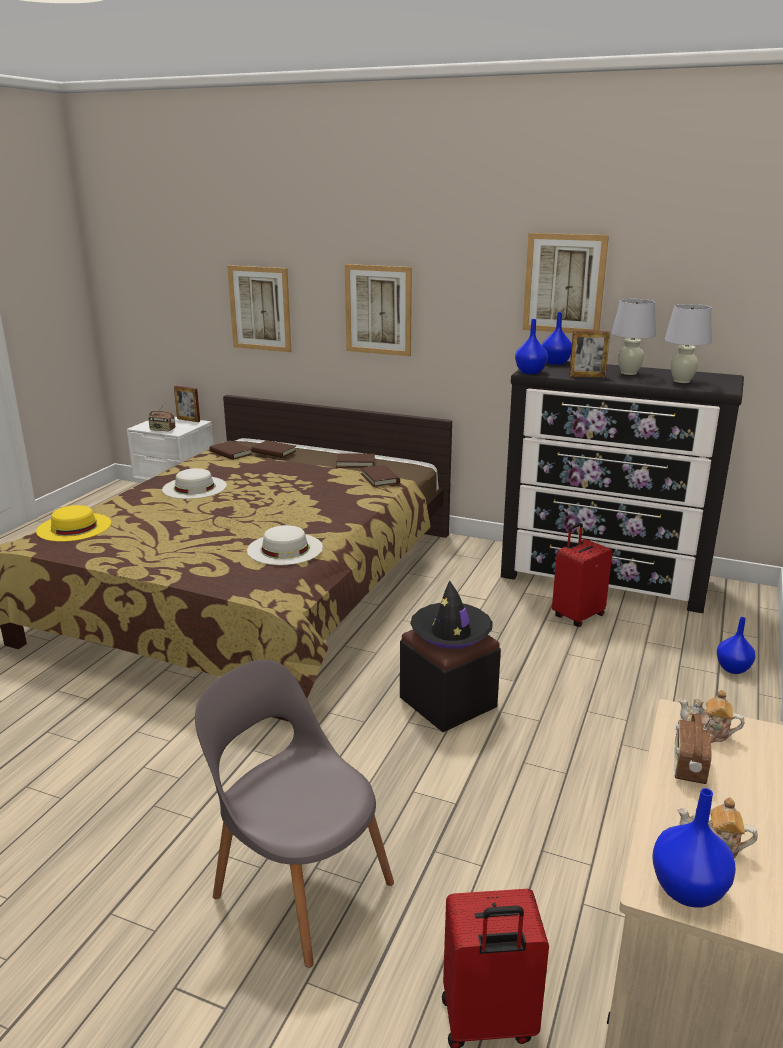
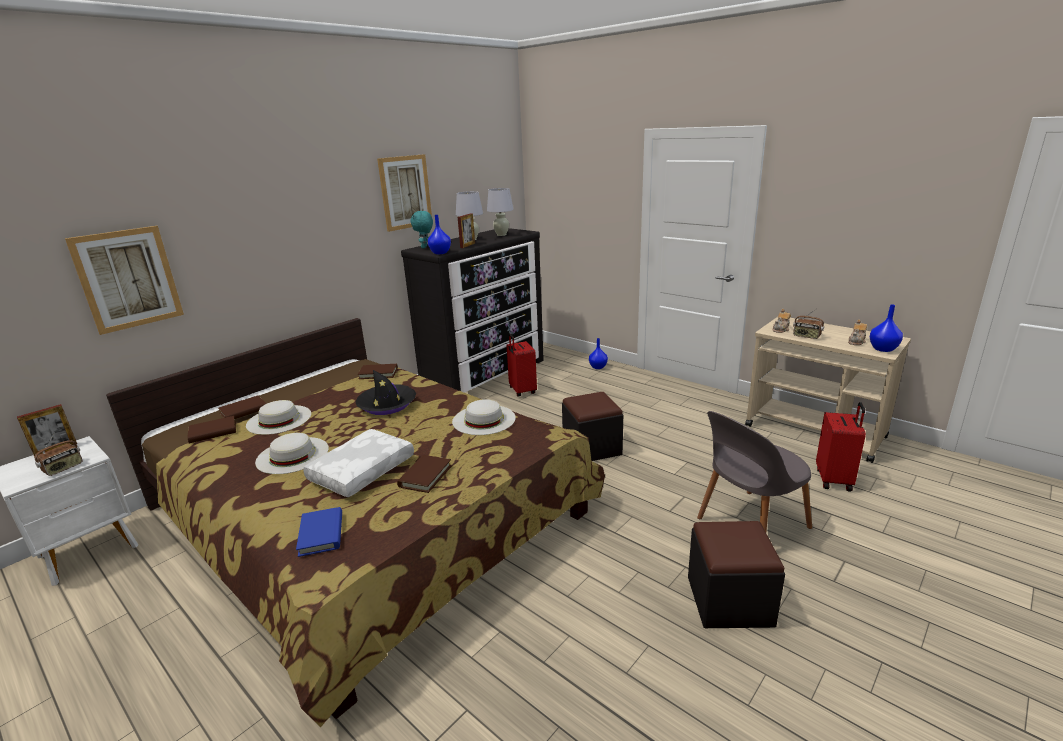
camera: 70 degrees left, 0 degrees up
yellow hat [36,505,111,542] -> blue book [296,507,342,557]
brown book [336,454,375,467] -> brown book moved to [397,455,452,493]
picture [345,264,412,356] -> none
black hat [410,580,493,649] -> black hat moved to [355,370,416,415]
blue vase [542,312,572,365] -> turquoise plush toy [410,211,433,248]
none -> white hat [246,400,311,435]
none -> white pillow [303,429,414,497]
none -> black ottoman [688,521,785,628]

